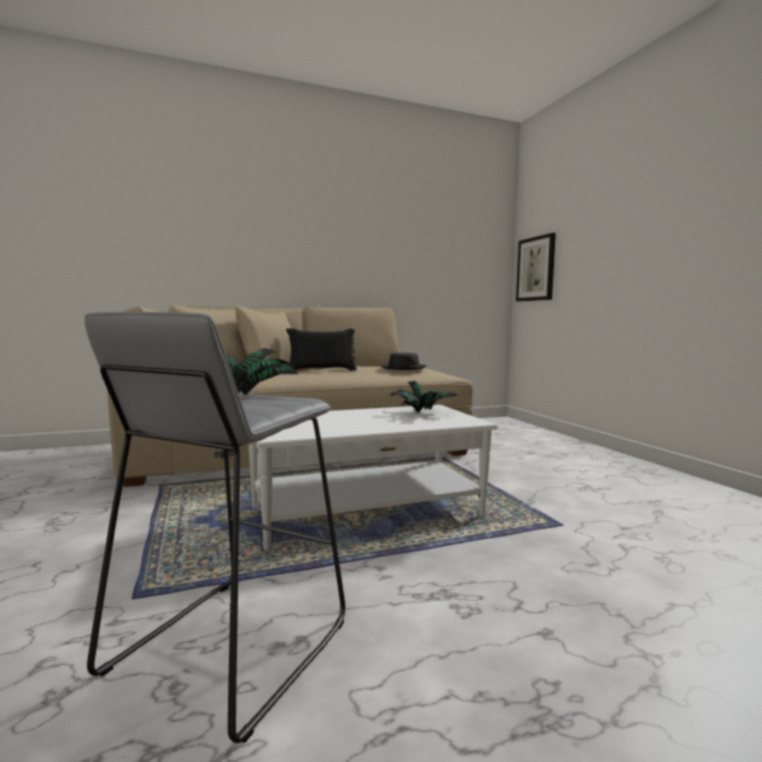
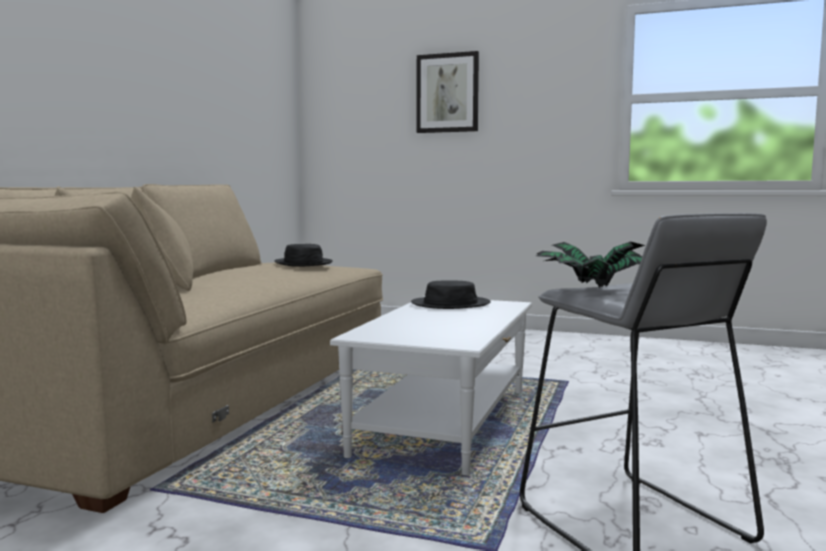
camera: 50 degrees left, 0 degrees up
black pillow [286,328,356,371] -> none
potted plant [390,381,459,413] -> black hat [411,281,491,309]
picture [516,233,556,302] -> picture moved to [417,51,479,133]

